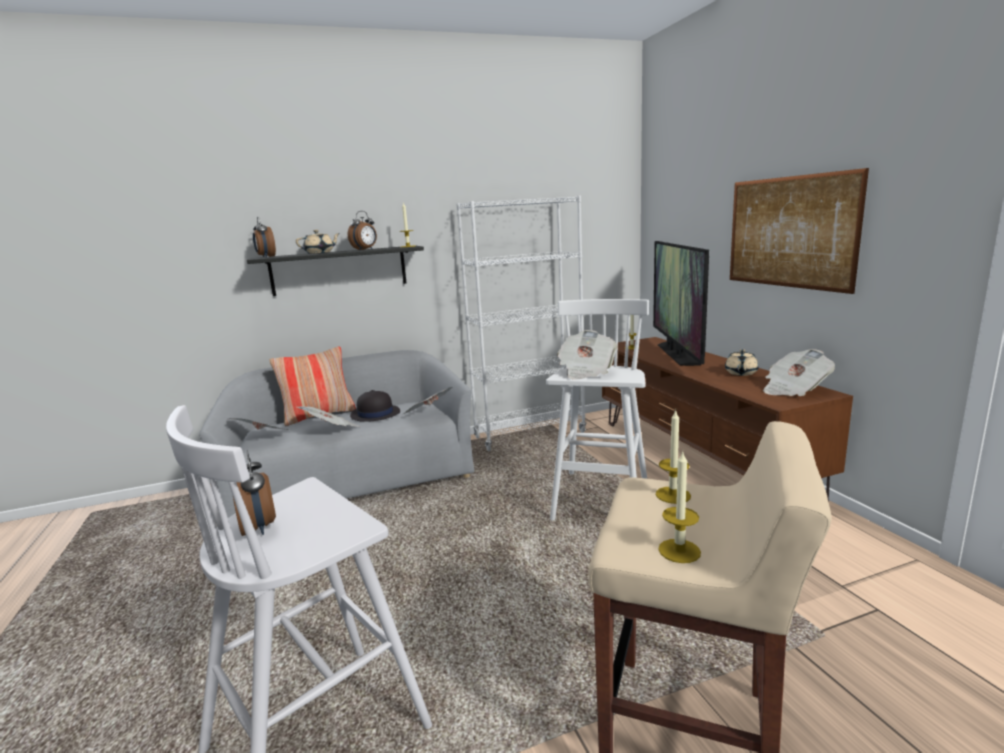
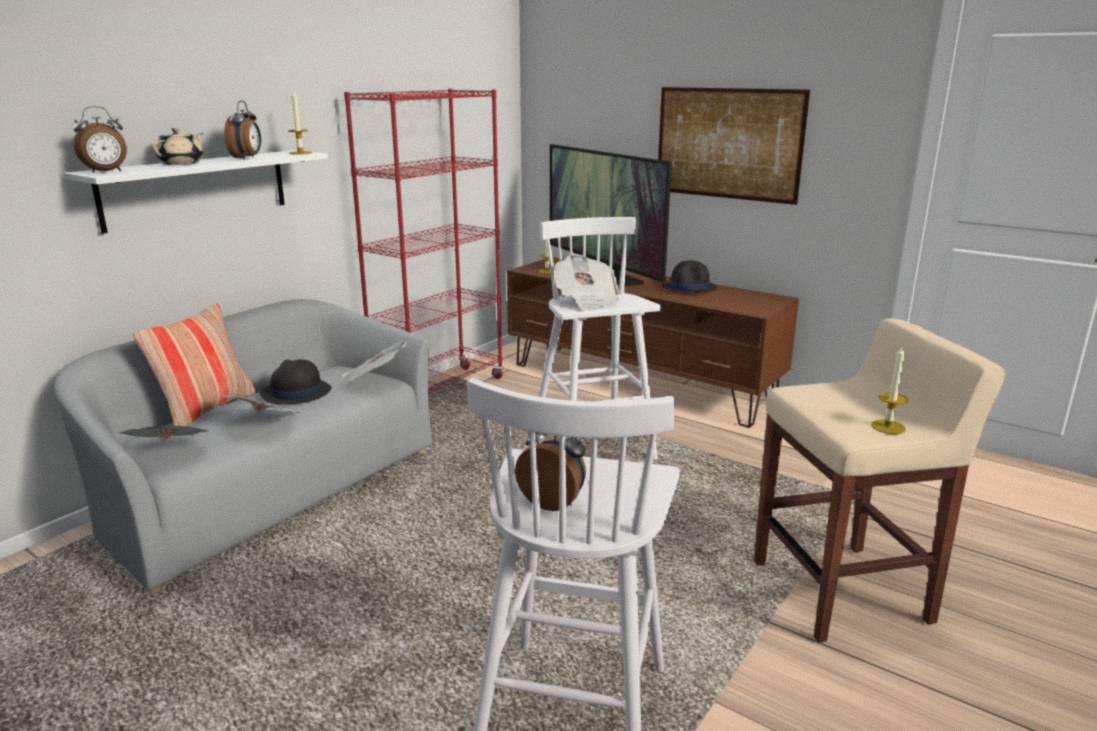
camera: 35 degrees left, 5 degrees up
black shelf [247,246,424,296] -> white shelf [64,150,328,234]
alarm clock [253,217,276,257] -> alarm clock turned 60 degrees counterclockwise [73,106,127,173]
white bookcase [456,195,586,451] -> red bookcase [344,89,504,394]
candle [656,409,691,504] -> none
beige teapot [725,349,758,376] -> black hat [662,261,717,293]
newspaper [763,349,835,396] -> none

